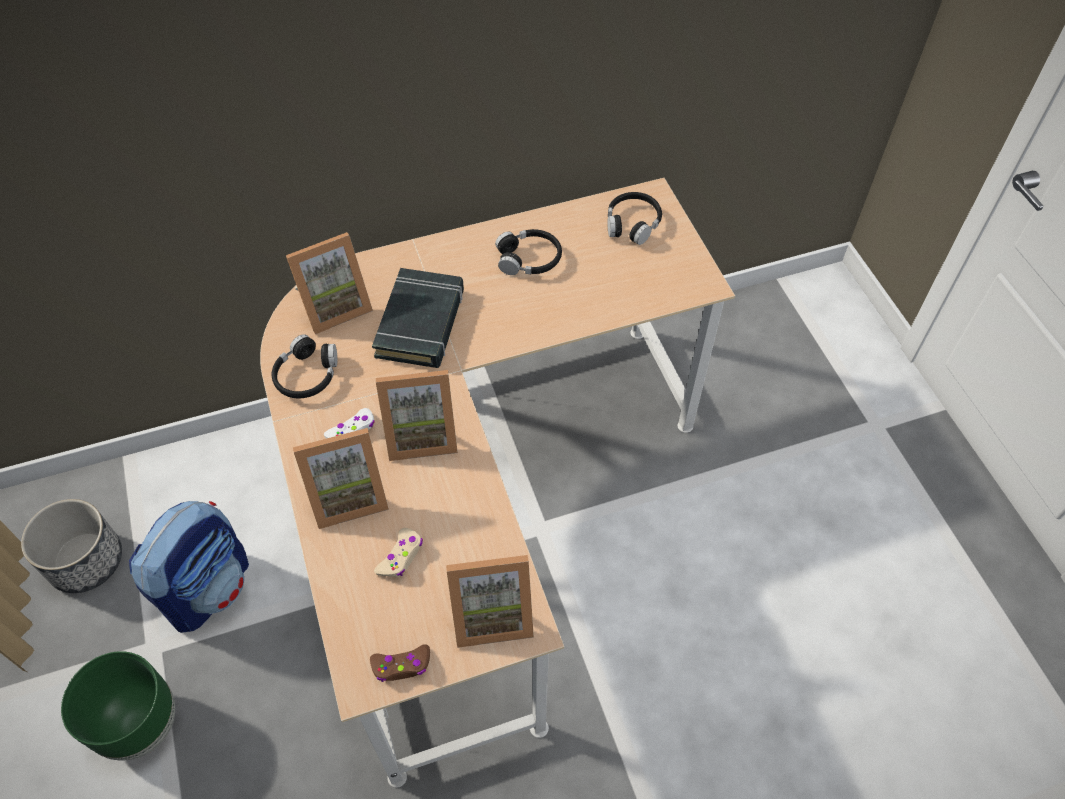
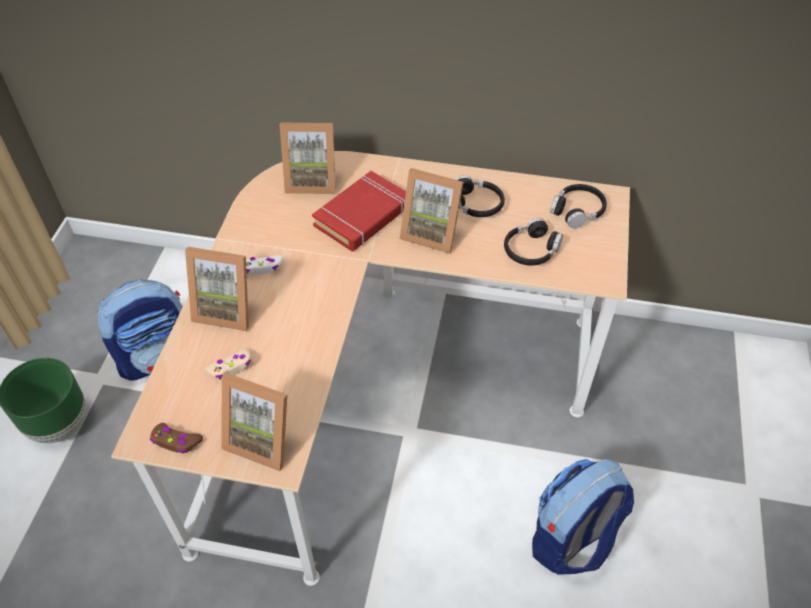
camera: 30 degrees right, 5 degrees down
planter [21,499,122,593] -> none
black headphones [272,334,337,398] -> black headphones moved to [504,218,563,266]
black book [372,268,464,368] -> red book [312,171,406,252]
picture frame [376,370,458,461] -> picture frame moved to [400,168,464,254]
none -> backpack [532,459,634,575]

